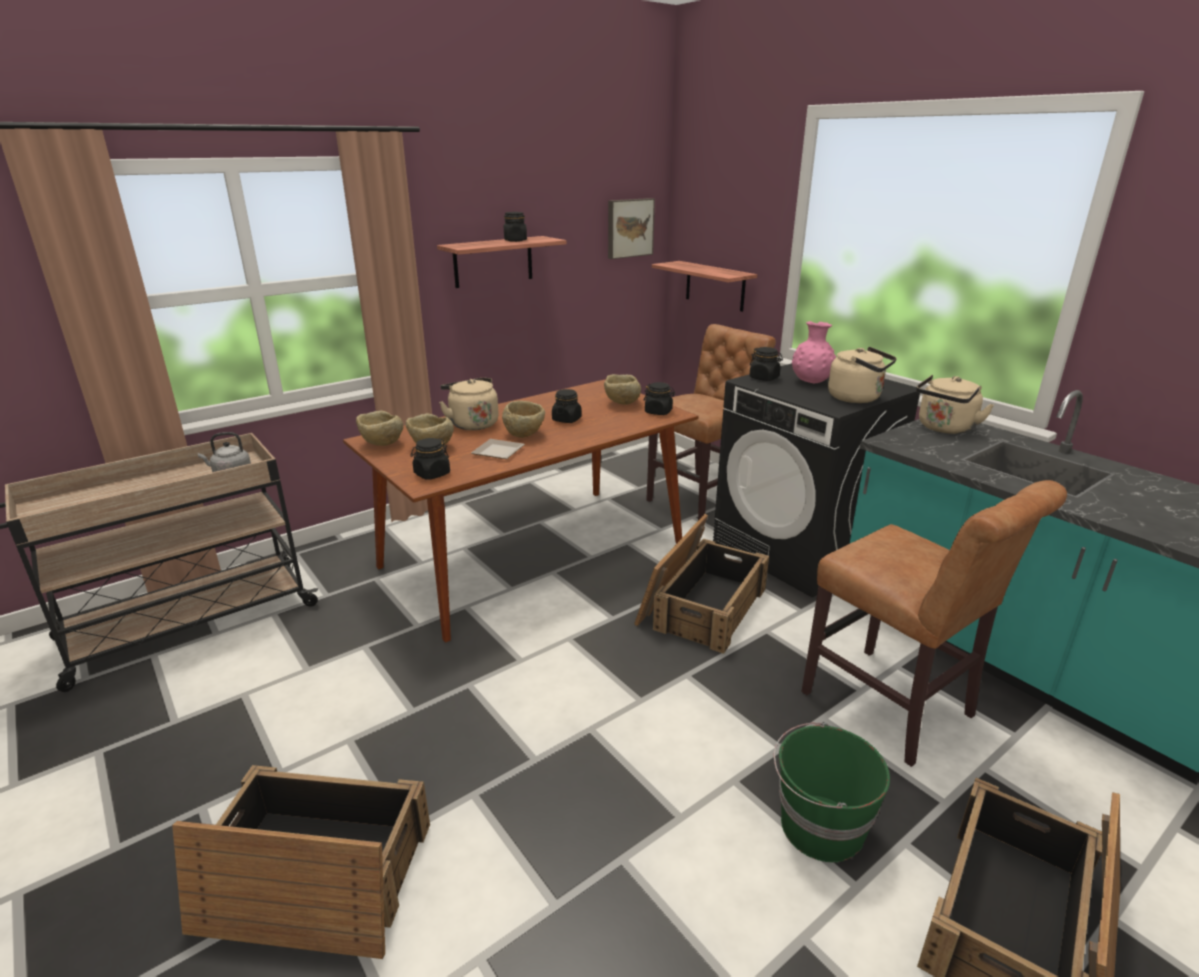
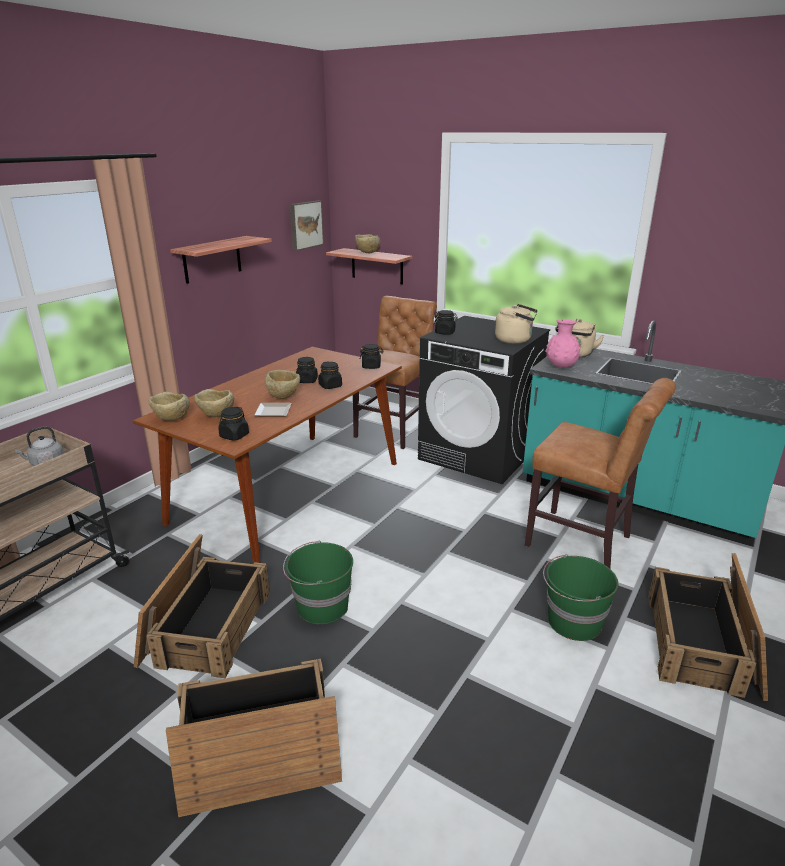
camera: 20 degrees left, 0 degrees up
beige kettle [439,378,499,430] -> none
black jar [504,212,527,242] -> black jar moved to [318,362,342,389]
beige bowl [604,374,641,405] -> beige bowl moved to [355,234,380,253]
crate [634,514,769,654] -> crate moved to [134,534,270,678]
pink vase [792,321,836,384] -> pink vase moved to [545,319,580,368]
none -> green bucket [283,541,353,624]

